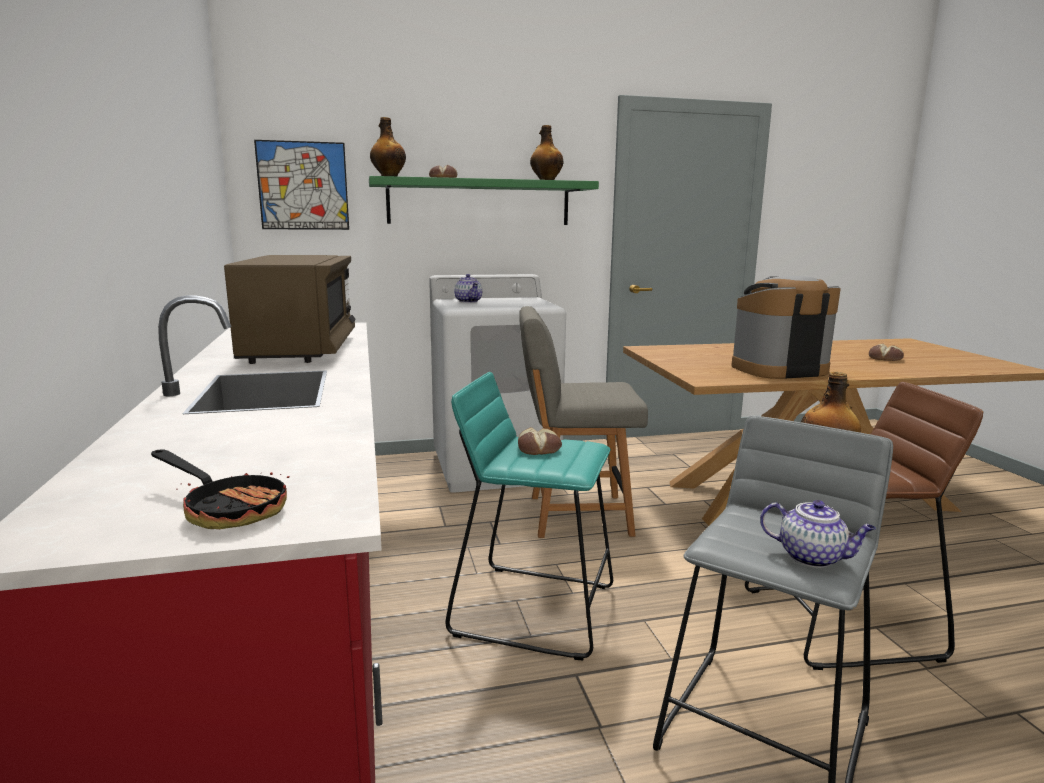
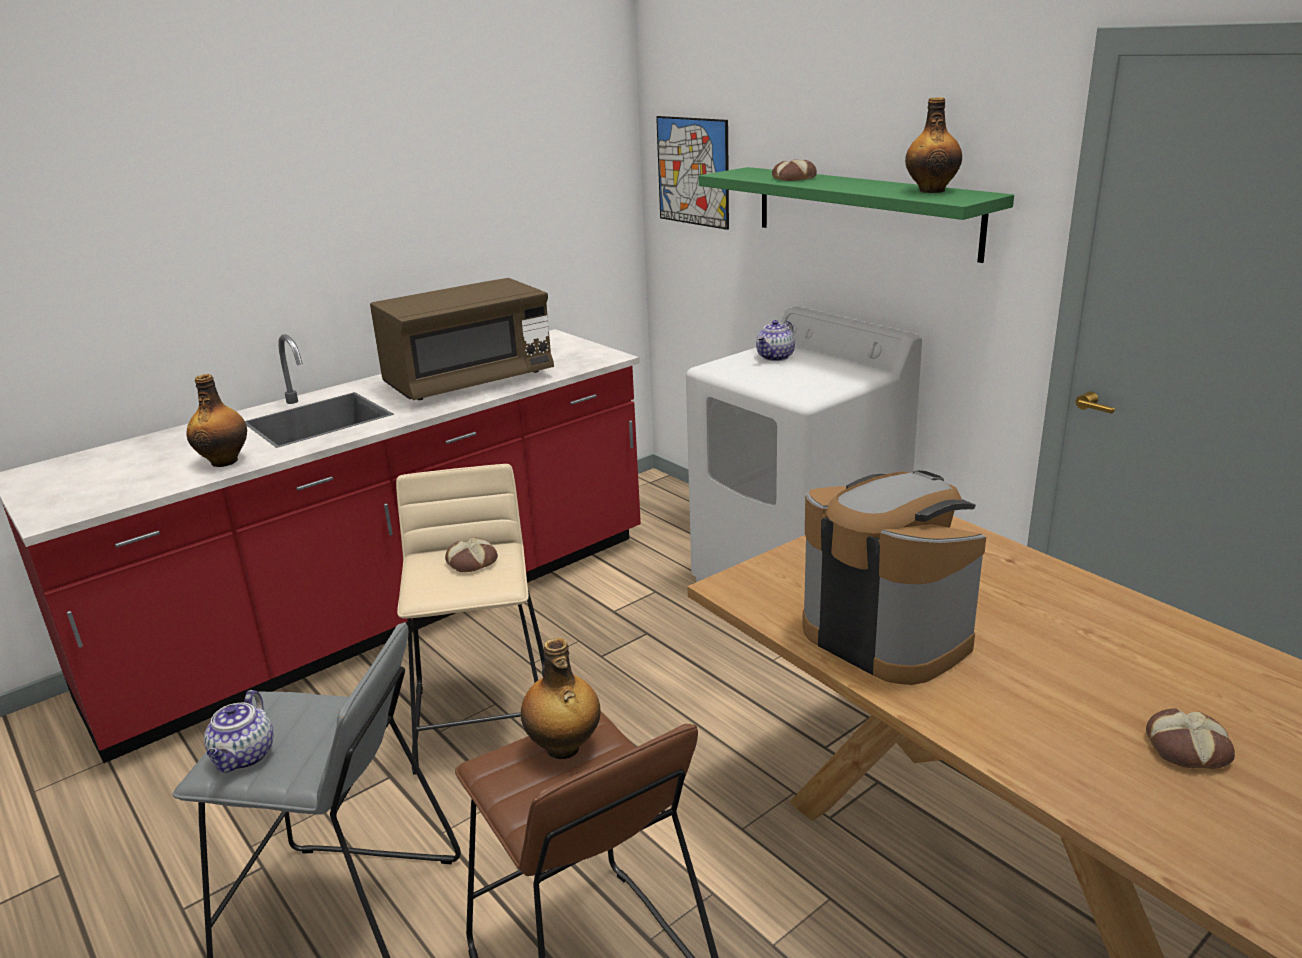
camera: 65 degrees right, 10 degrees up
frying pan [151,449,289,529] -> none
bottle [370,117,406,176] -> bottle moved to [186,374,247,467]
turquoise stool [446,372,613,660] -> beige stool [396,464,545,775]
grey chair [519,306,648,538] -> none

